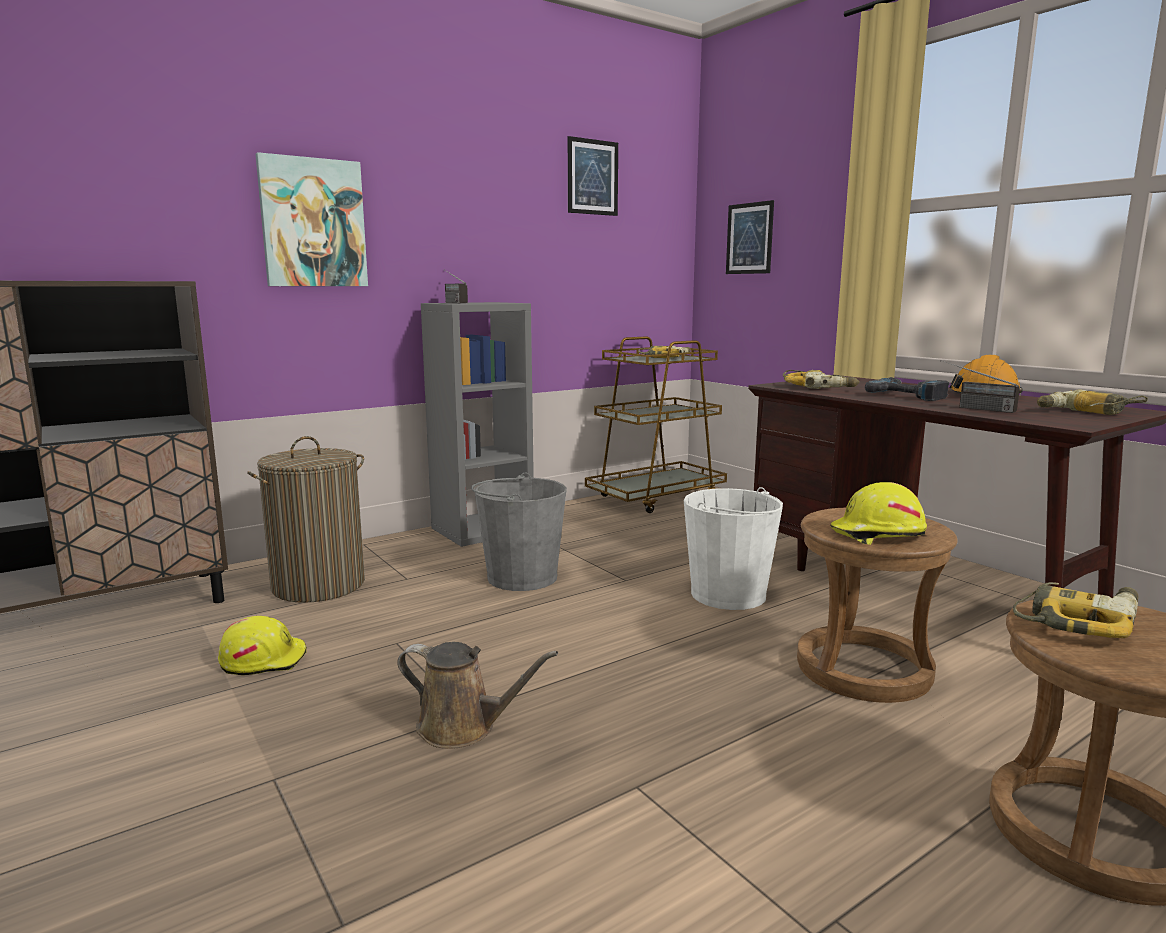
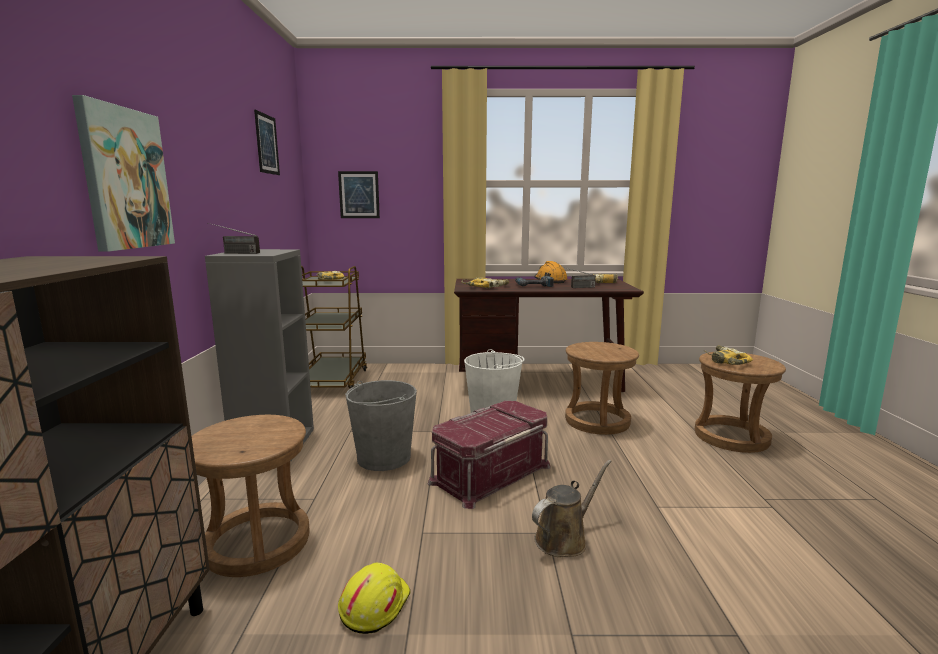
camera: 55 degrees left, 0 degrees up
laundry basket [247,436,365,603] -> brown stool [191,415,310,577]
yellow hard hat [830,482,927,545] -> none
none -> red storage box [428,401,551,509]

